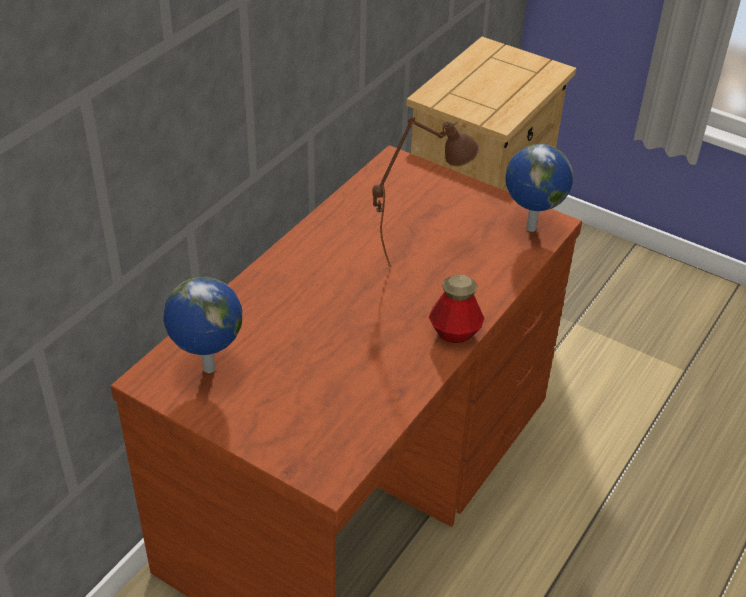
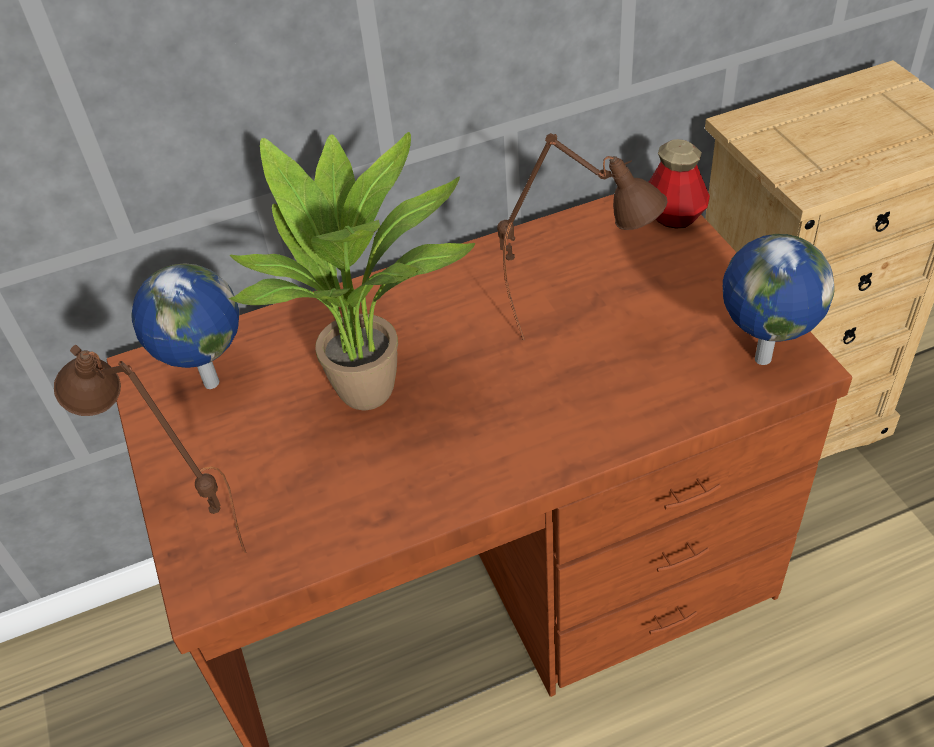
camera: 40 degrees right, 5 degrees up
bottle [429,274,485,343] -> bottle moved to [649,139,710,228]
none -> brown table lamp [54,345,246,553]
none -> potted plant [229,132,475,410]

